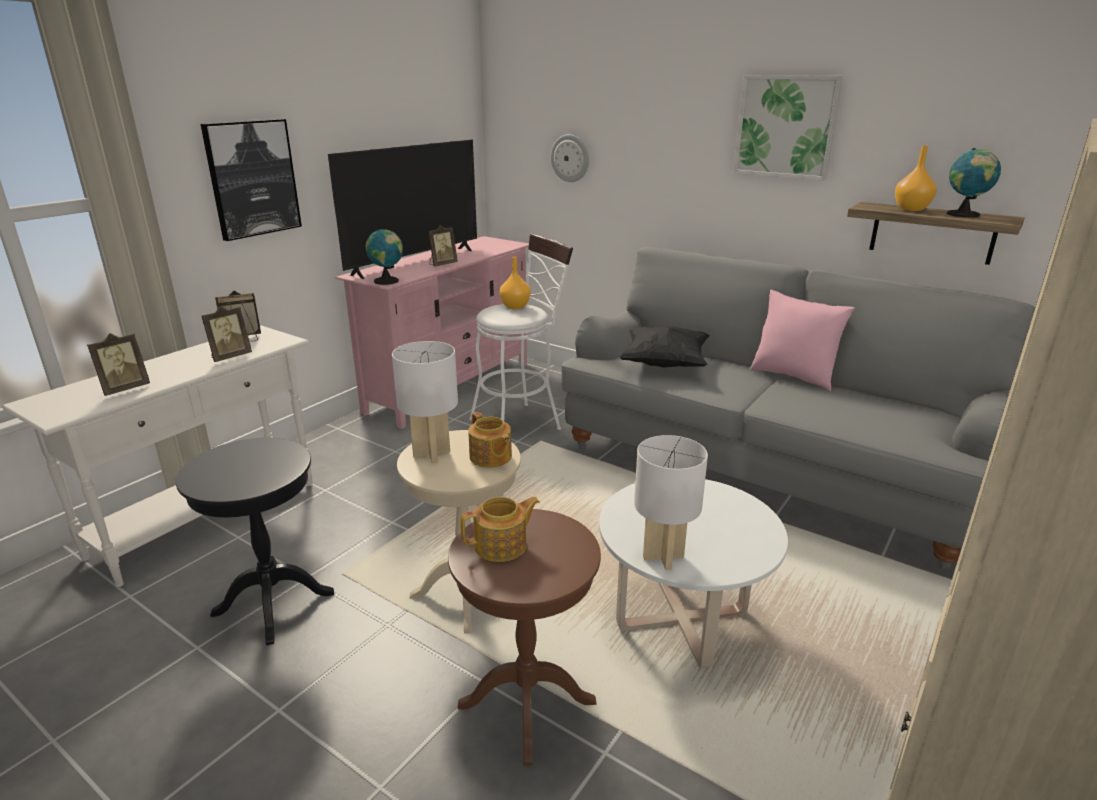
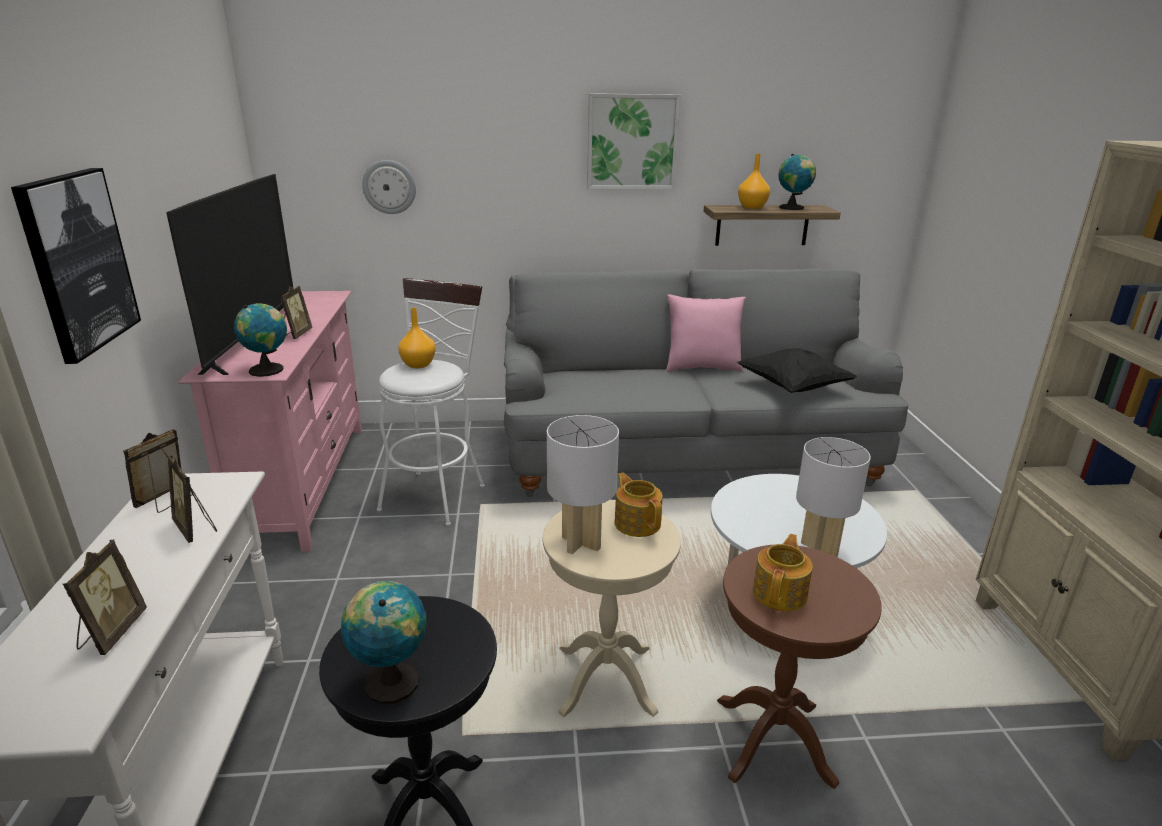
camera: 40 degrees left, 0 degrees up
picture frame [201,306,252,362] -> picture frame turned 135 degrees clockwise [168,455,217,543]
teapot [468,412,512,468] -> teapot turned 135 degrees counterclockwise [615,473,663,537]
black pillow [619,326,709,367] -> black pillow moved to [737,348,857,393]
none -> globe [341,581,426,704]

